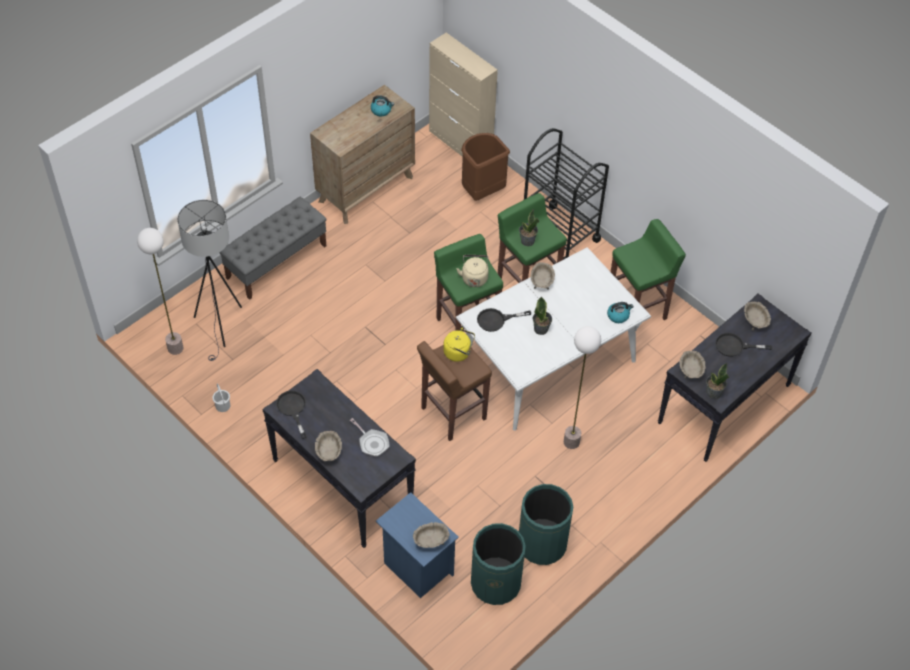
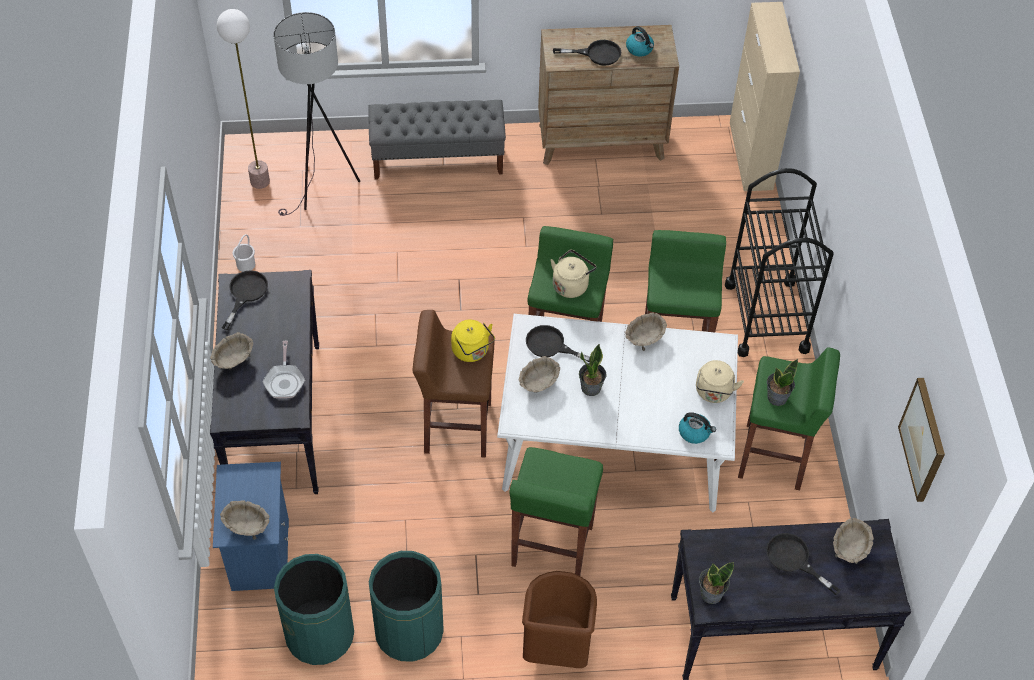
camera: 40 degrees right, 0 degrees up
brown trash can [461,133,510,200] -> brown trash can moved to [522,571,597,668]
potted plant [519,209,539,246] -> potted plant moved to [767,359,798,406]
floor lamp [564,326,601,449] -> green stool [509,447,603,576]
beige bowl [679,351,706,378] -> beige bowl moved to [519,356,560,393]
none -> black frying pan [553,40,621,65]
none -> beige kettle [696,360,744,403]
none -> picture [898,378,945,502]

